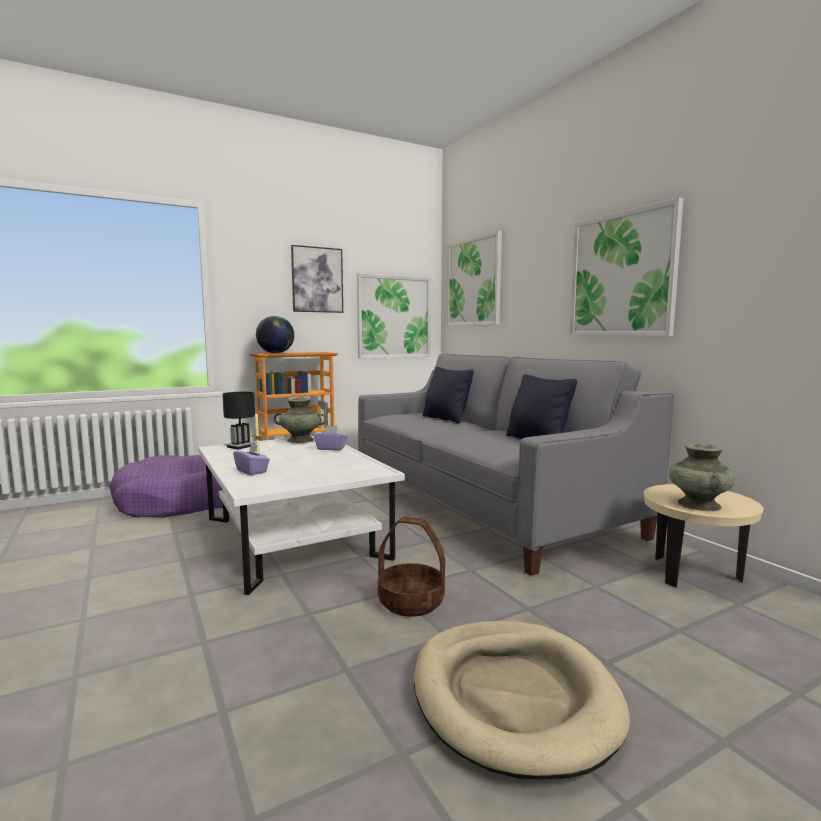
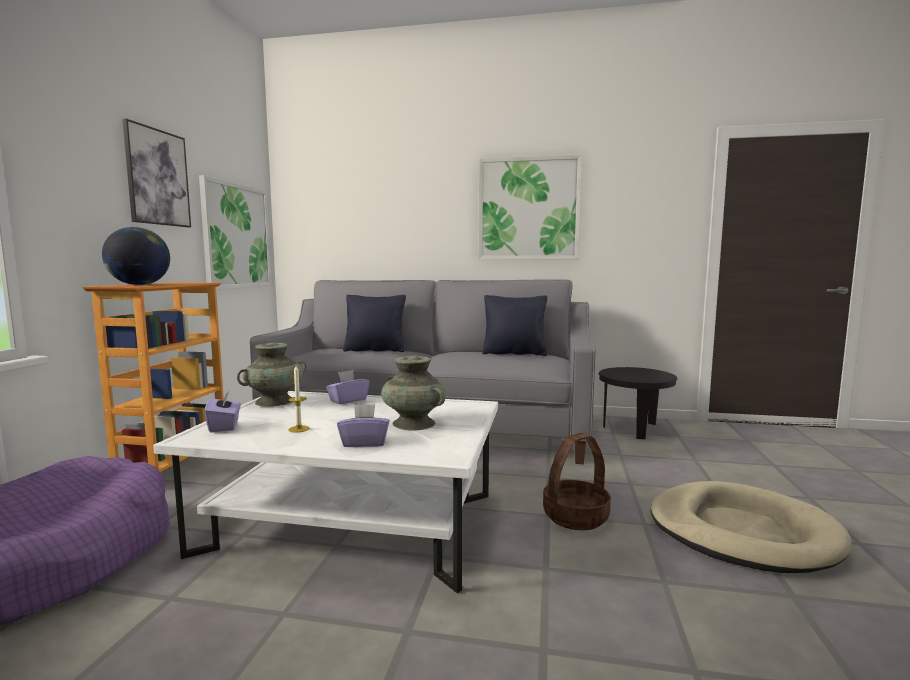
camera: 50 degrees left, 0 degrees up
black table lamp [223,392,256,450] -> purple tissue box [204,390,241,432]
picture [446,231,502,326] -> none
beige side table [643,484,764,588] -> black side table [599,367,677,439]
turquoise vase [669,443,735,511] -> turquoise vase moved to [381,356,446,430]

